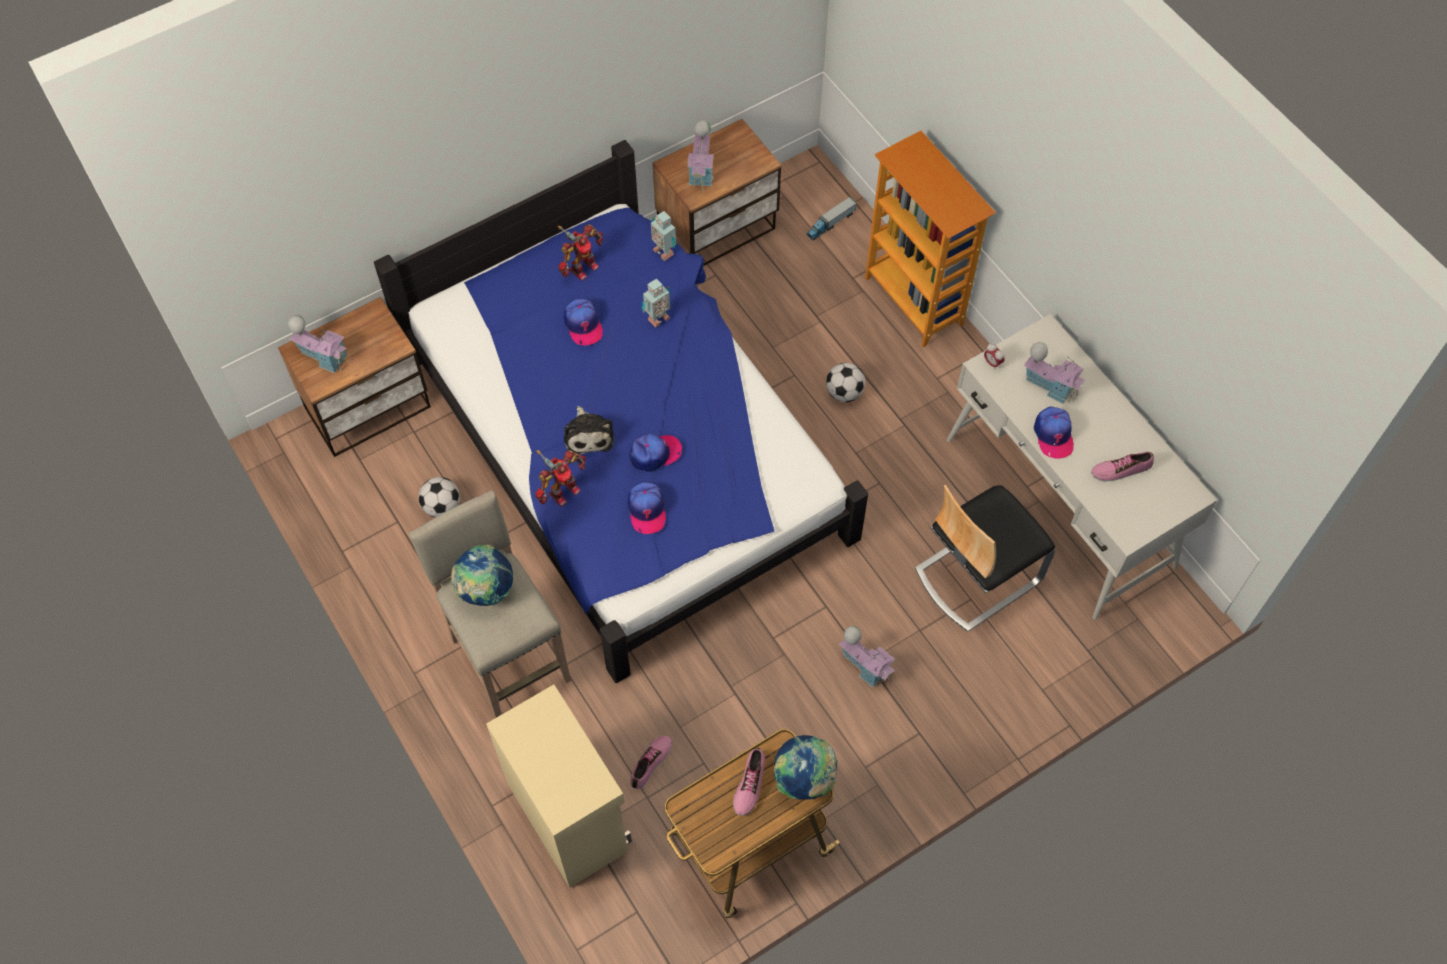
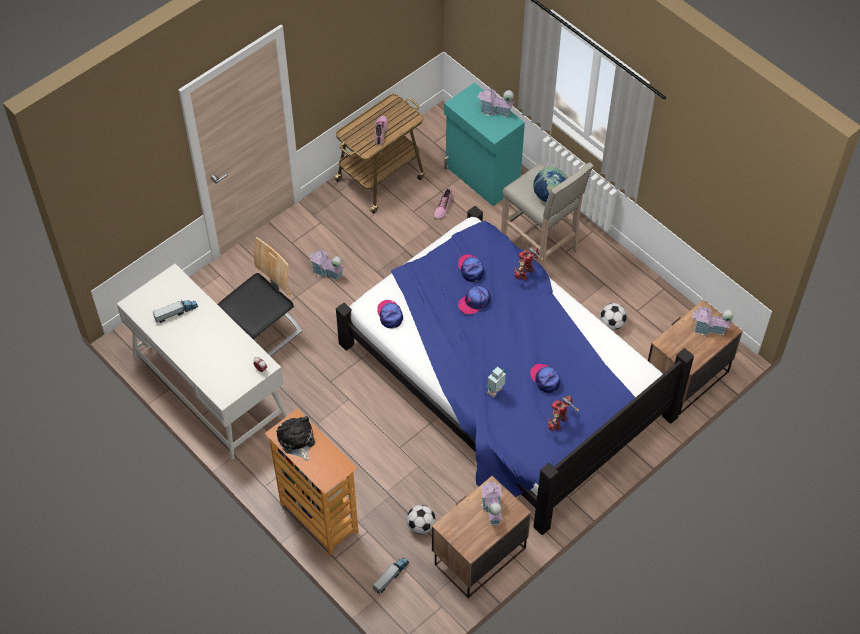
camera: 170 degrees right, 5 degrees down
beige cabinet [486,685,632,888] -> turquoise cabinet [444,82,525,206]
plush toy [564,406,614,455] -> plush toy moved to [276,416,315,461]
toy robot [651,211,676,261] -> none
globe [774,735,838,799] -> none
football [826,363,865,402] -> football moved to [407,505,436,534]
toy house [1024,342,1086,404] -> toy house moved to [477,86,514,117]
cap [1034,407,1074,459] -> cap moved to [377,300,403,328]
shoe [1091,452,1154,481] -> toy truck [153,300,198,323]

